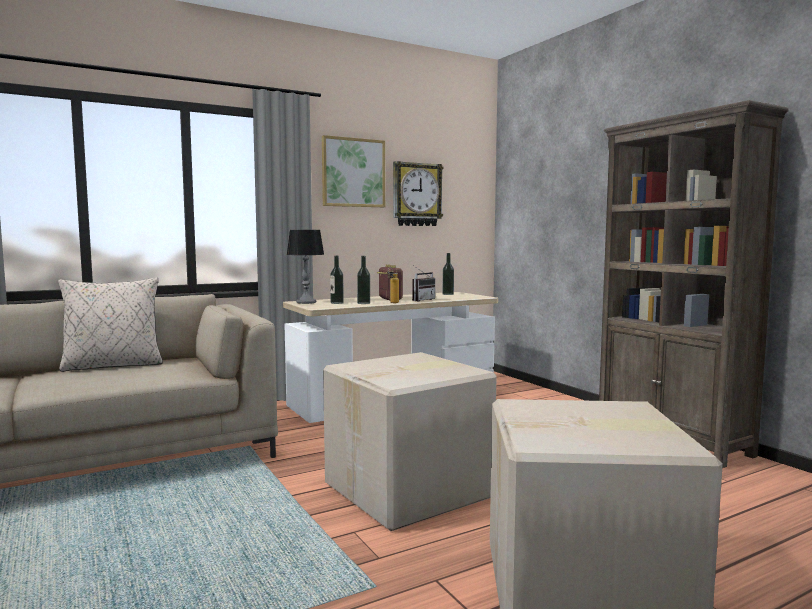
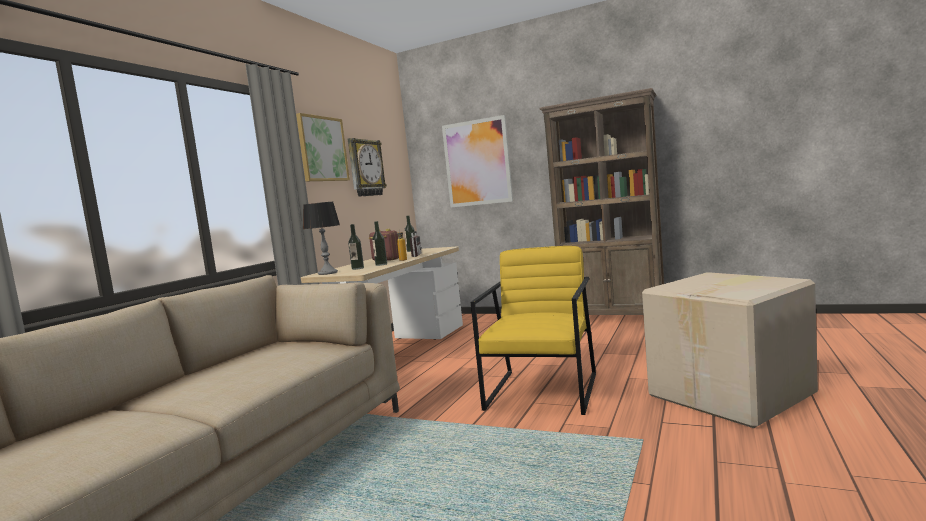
camera: 35 degrees left, 0 degrees up
beige pillow [58,277,163,372] -> none
cardboard box [323,352,497,531] -> yellow armchair [471,246,596,415]
none -> picture [442,115,513,207]

